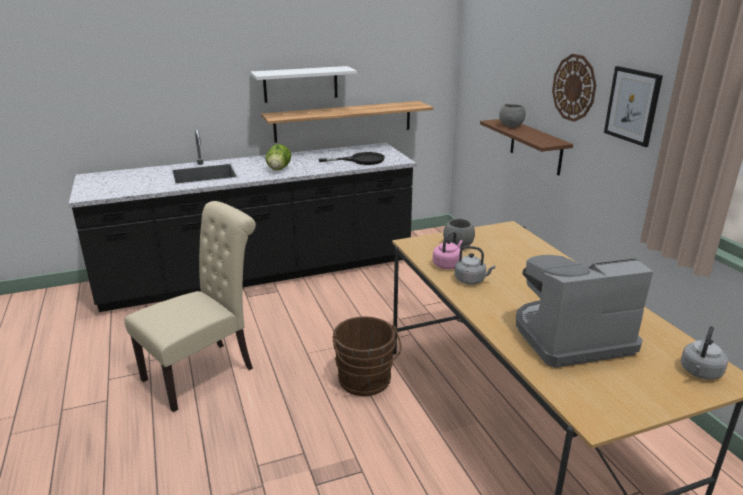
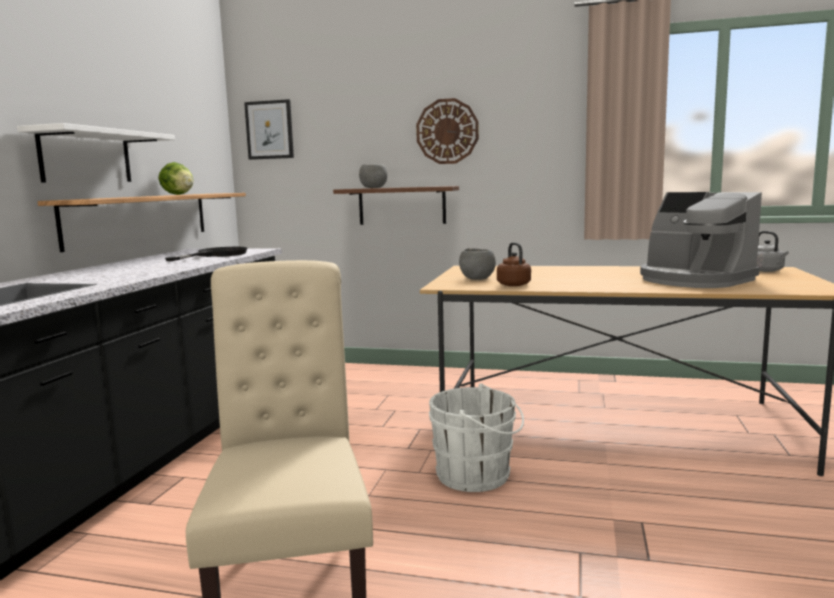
camera: 55 degrees left, 15 degrees down
lettuce [265,144,291,171] -> lettuce moved to [159,162,193,195]
brown bucket [332,317,402,396] -> white bucket [429,383,524,492]
pink kettle [433,231,463,269] -> brown kettle [497,242,531,286]
grey kettle [455,246,495,284] -> none
coffee machine [516,255,653,368] -> coffee machine turned 60 degrees counterclockwise [640,192,762,288]
picture [604,66,663,147] -> picture moved to [244,99,294,160]

